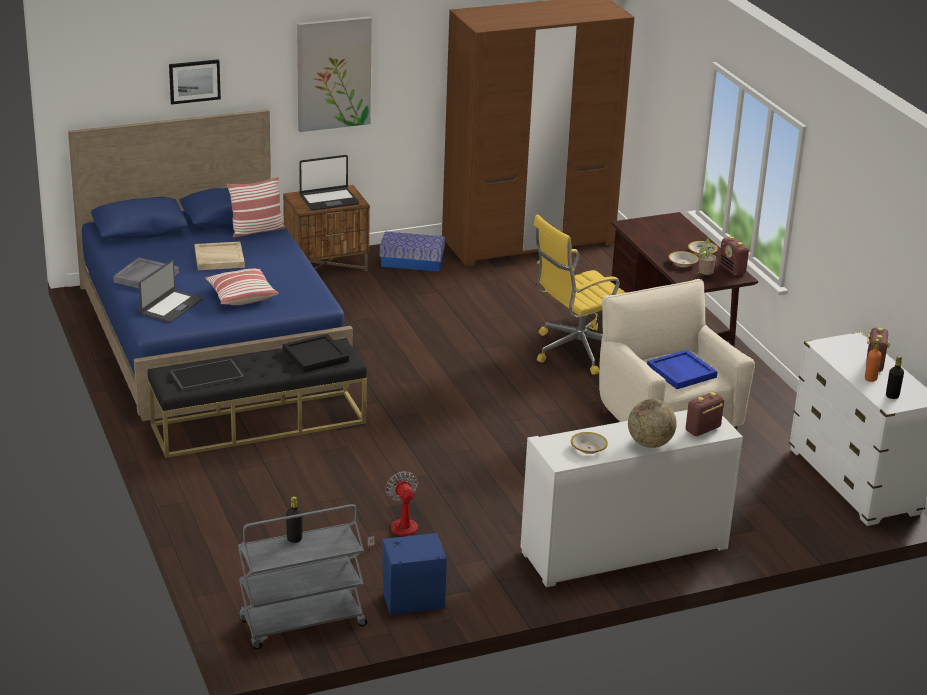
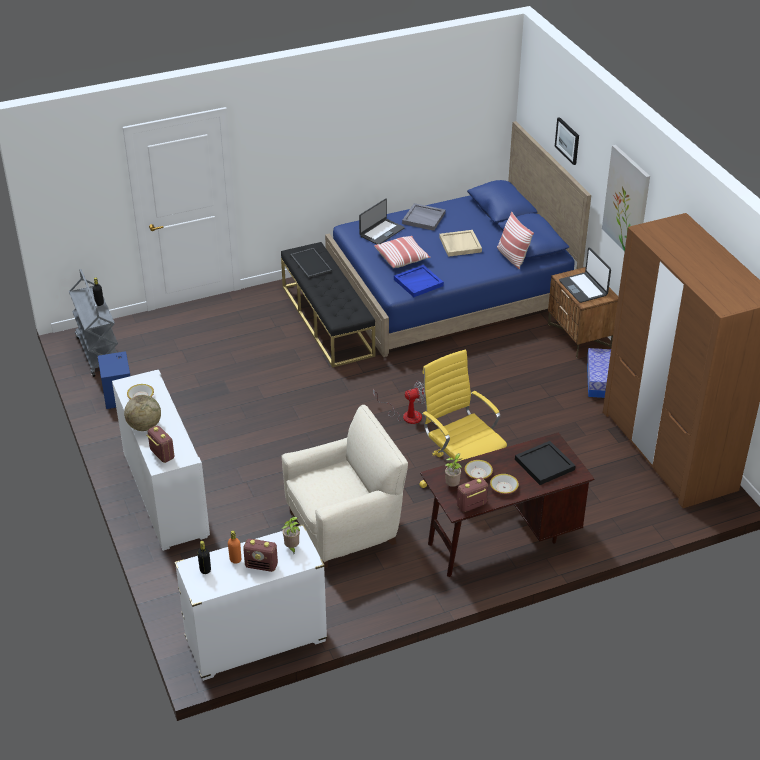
camera: 90 degrees right, 10 degrees up
laptop [138,260,203,323] -> laptop turned 75 degrees counterclockwise [359,198,405,244]
black tray [283,334,349,372] -> black tray moved to [515,441,576,485]
fan [367,471,418,554] -> fan moved to [373,381,425,424]
blue tray [647,350,718,389] -> blue tray moved to [394,265,444,297]
none -> potted plant [282,517,300,553]

